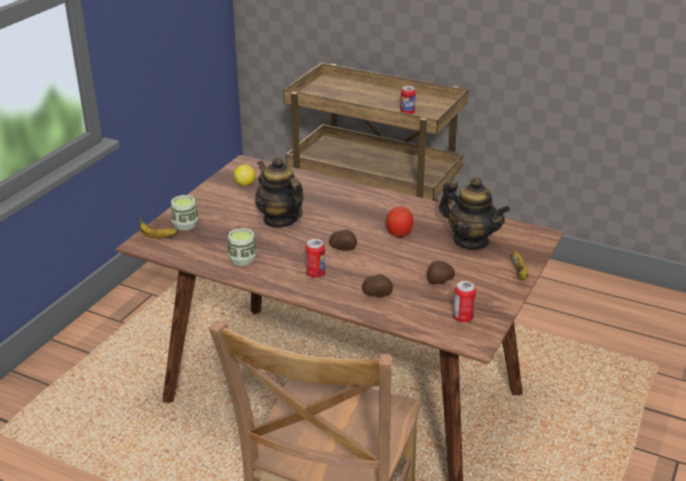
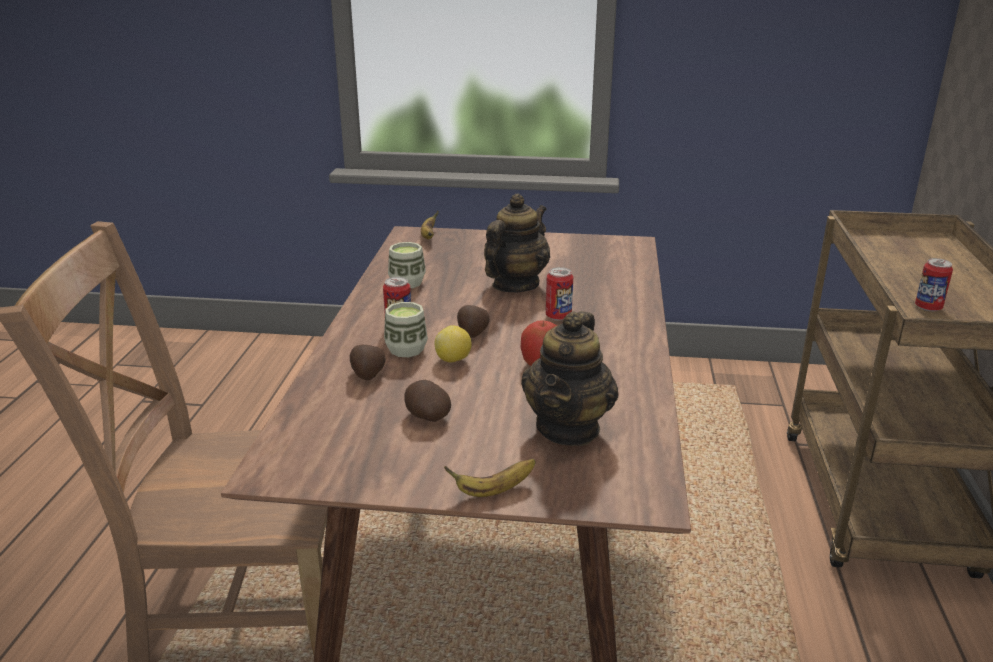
camera: 70 degrees right, 5 degrees down
cup [171,195,199,231] -> cup moved to [384,302,428,357]
lemon [234,165,255,186] -> lemon moved to [434,325,472,362]
can [453,281,476,322] -> can moved to [546,267,573,321]

